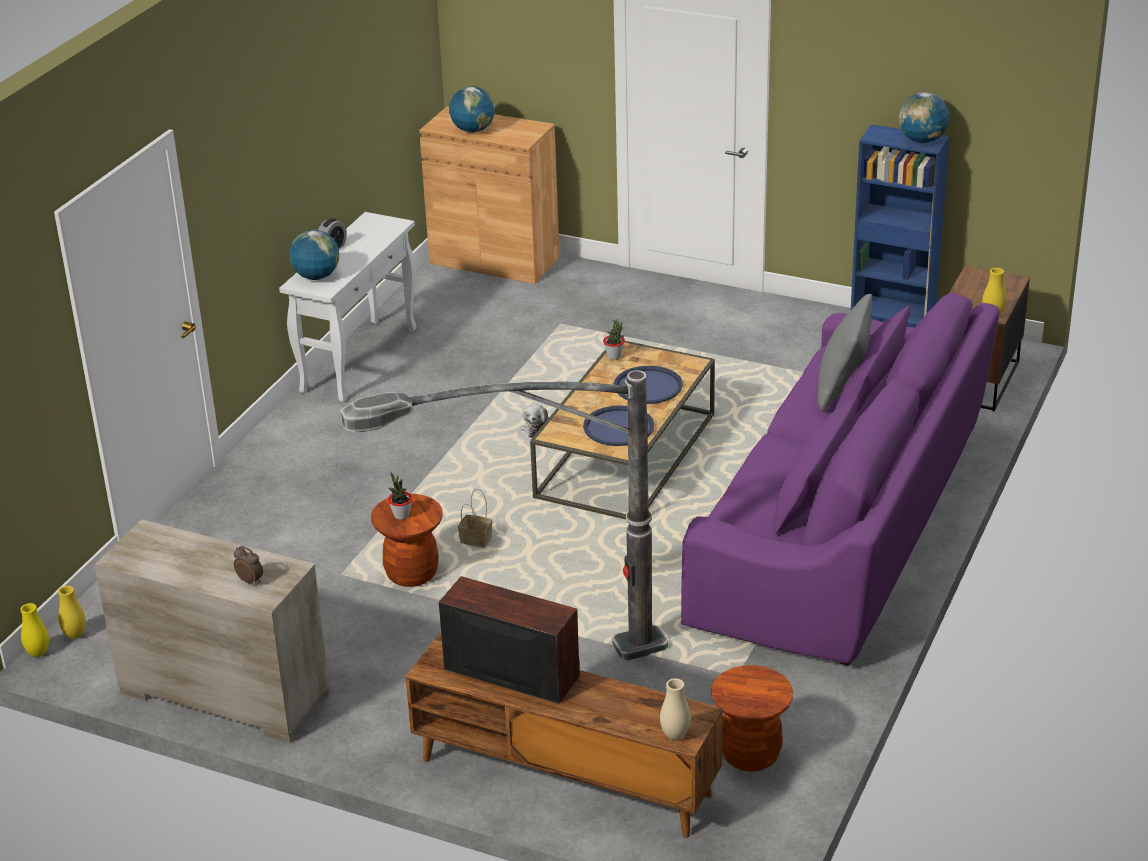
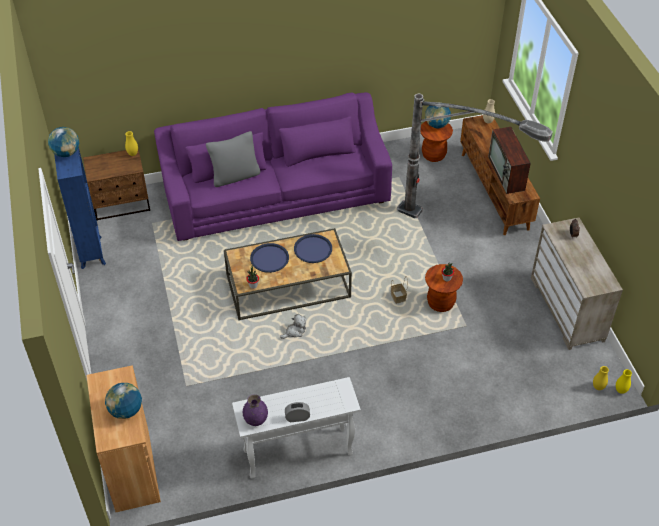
camera: 130 degrees left, 15 degrees up
globe [289,230,339,280] -> globe moved to [425,102,451,128]
none -> purple vase [243,394,268,426]

